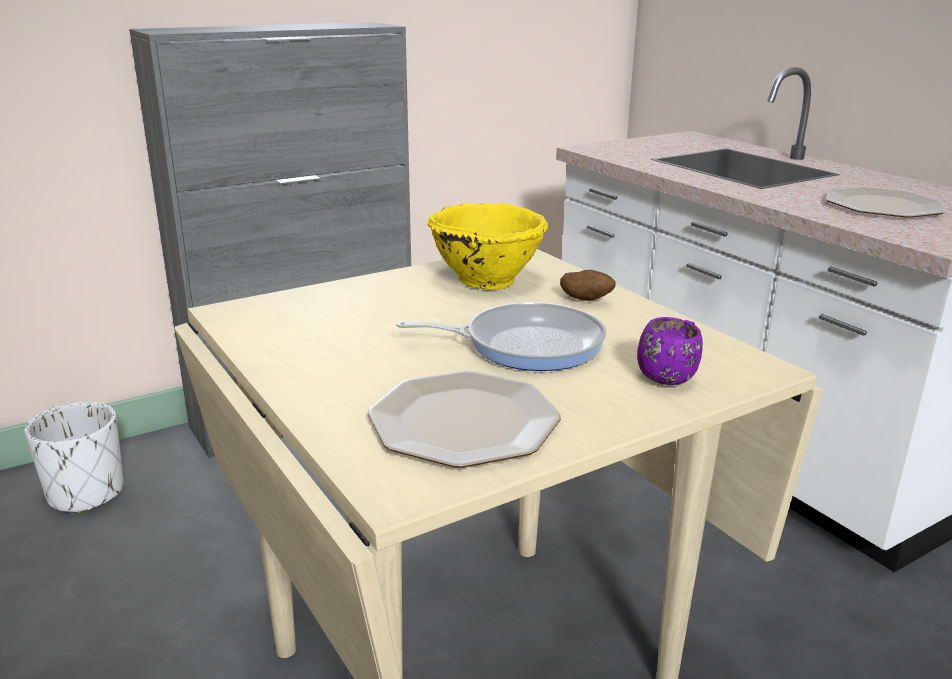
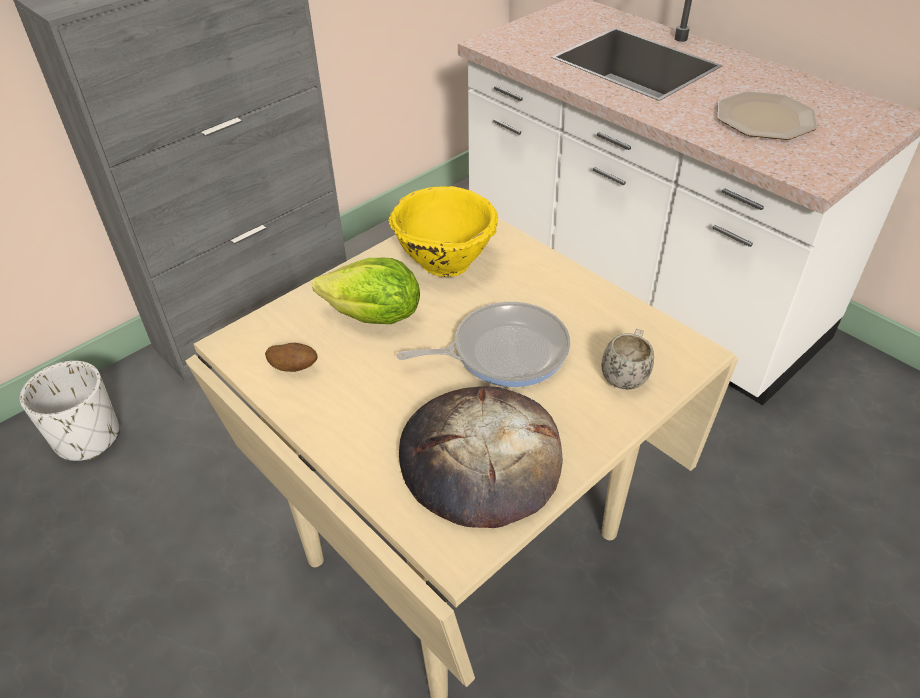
camera: 10 degrees left, 20 degrees up
plate [368,371,561,468] -> bread [399,386,563,528]
potato [560,270,616,301] -> potato moved to [265,343,318,372]
purple mug [637,317,703,385] -> white mug [602,329,654,389]
none -> lettuce [312,258,420,324]

